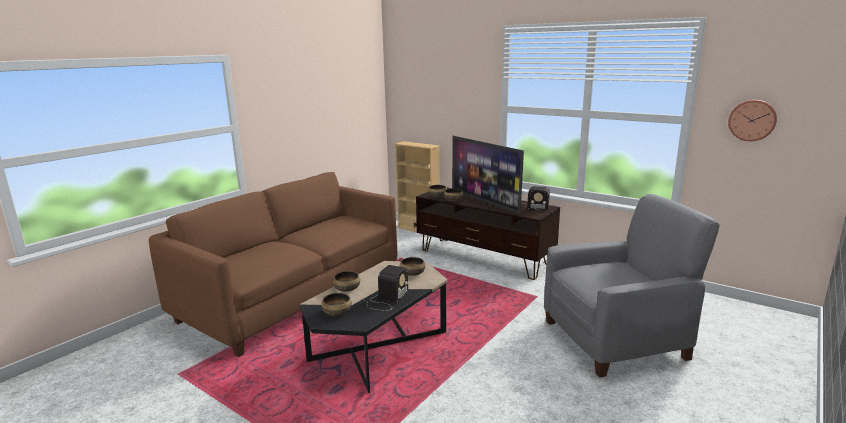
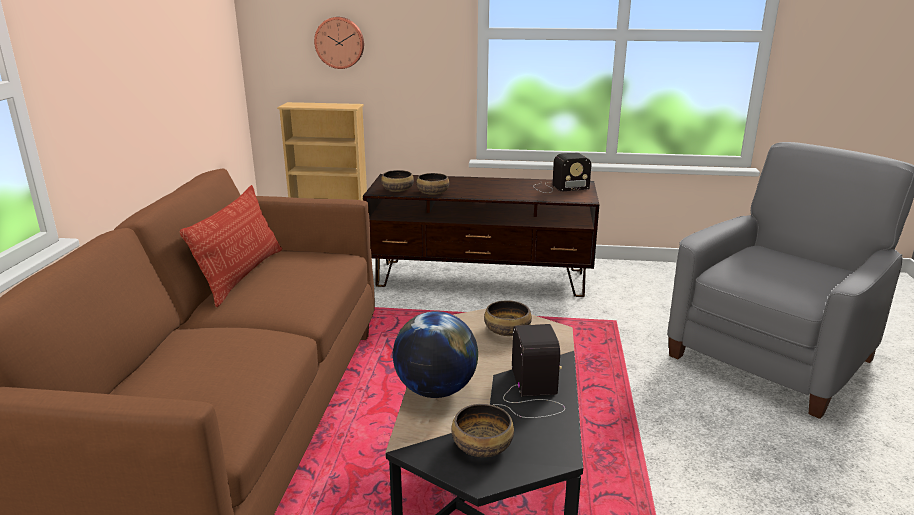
camera: 30 degrees left, 5 degrees up
bowl [333,271,360,292] -> globe [393,311,478,398]
television [452,136,524,214] -> none
wall clock [728,100,777,141] -> wall clock moved to [314,17,364,69]
none -> pillow [180,185,282,307]

